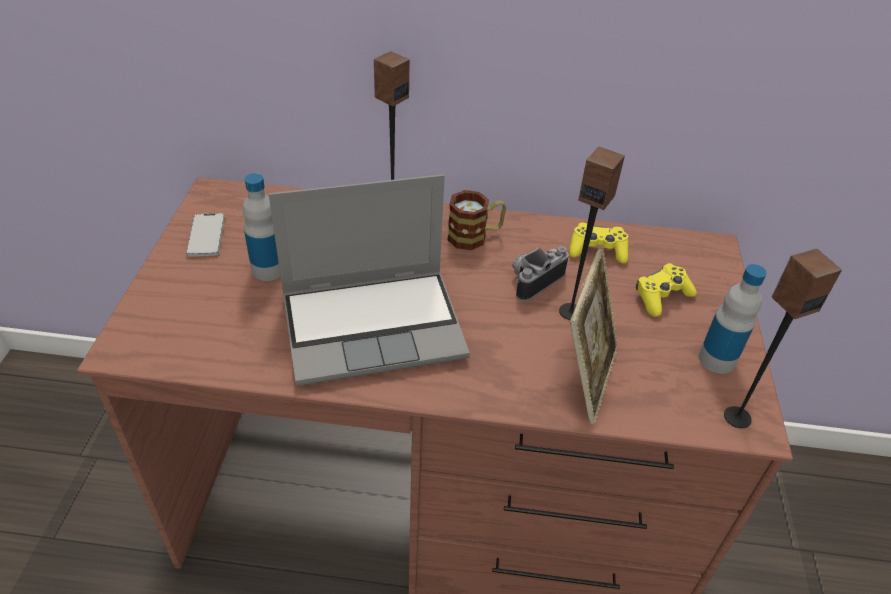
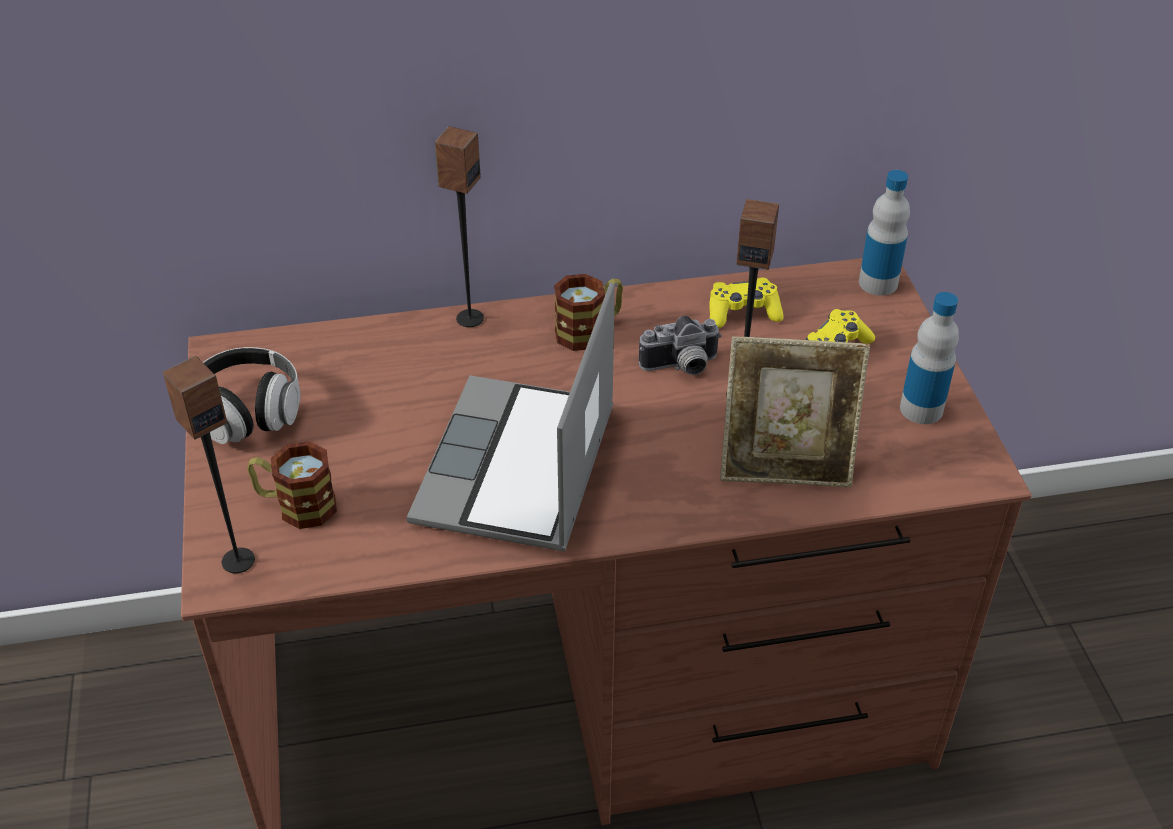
camera: 15 degrees left, 0 degrees up
phone [186,213,225,257] -> headphones [203,347,300,444]
bottle [242,173,281,281] -> bottle moved to [859,170,910,296]
laptop [269,174,470,386] -> laptop turned 135 degrees clockwise [407,282,615,552]
camera [512,246,569,301] -> camera turned 135 degrees counterclockwise [639,316,722,375]
picture frame [570,247,618,424] -> picture frame turned 90 degrees clockwise [720,336,870,487]
speaker [724,248,842,428] -> speaker moved to [163,356,255,573]
none -> mug [247,441,337,529]

